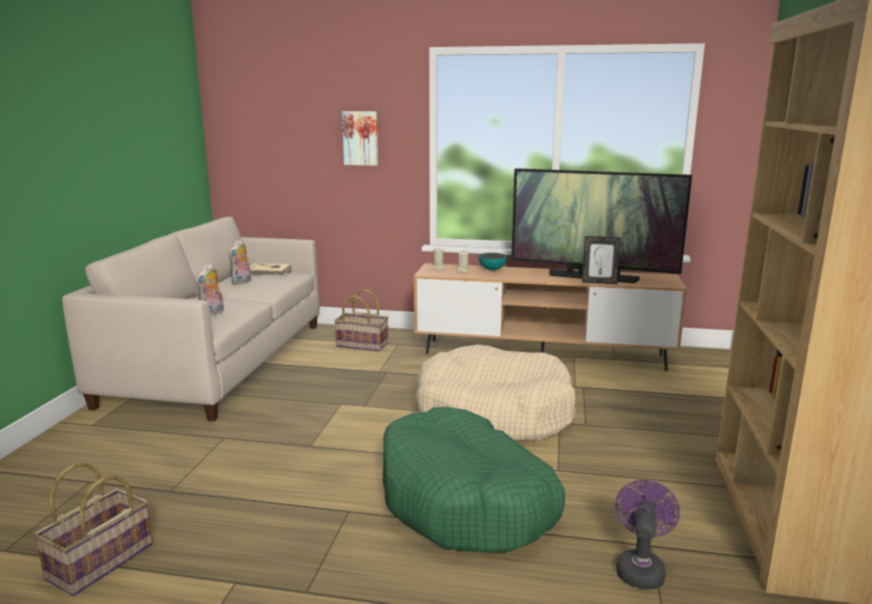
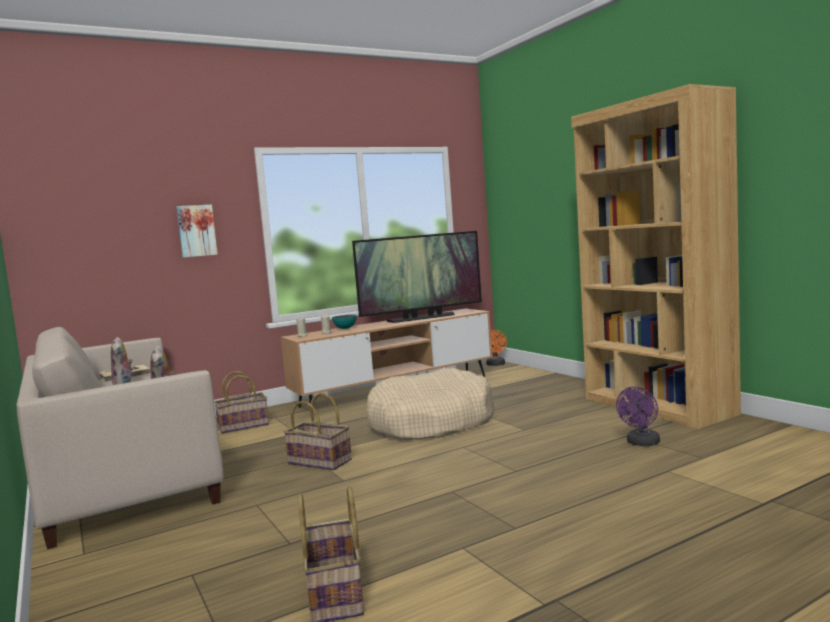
camera: 40 degrees left, 10 degrees down
green dog bed [383,407,565,553] -> none
picture frame [582,236,621,284] -> none
purple fan [615,480,680,590] -> purple fan turned 120 degrees counterclockwise [616,387,660,446]
none -> basket [284,393,352,470]
none -> orange fan [486,330,507,366]

